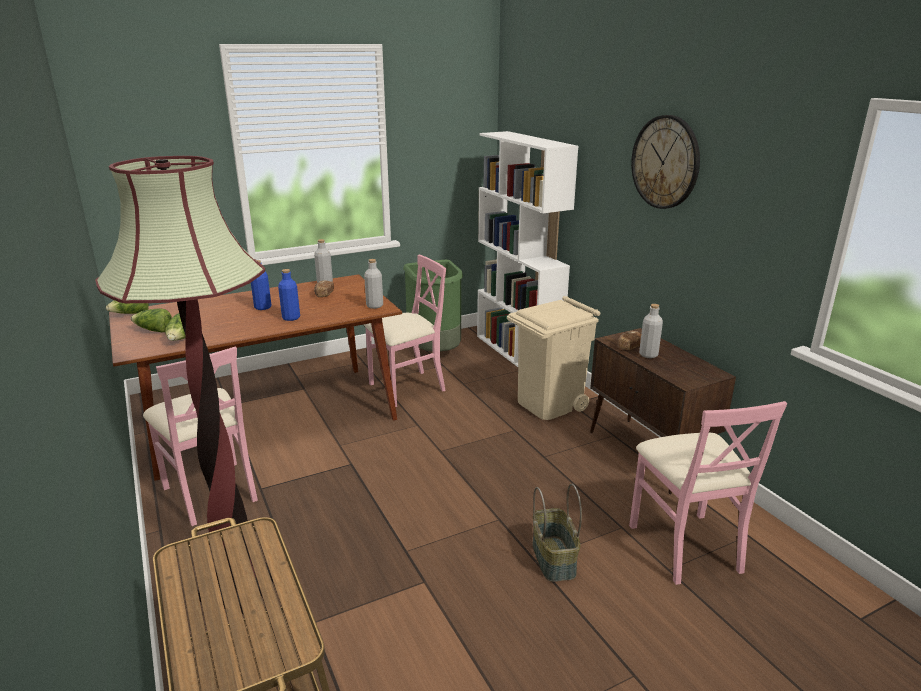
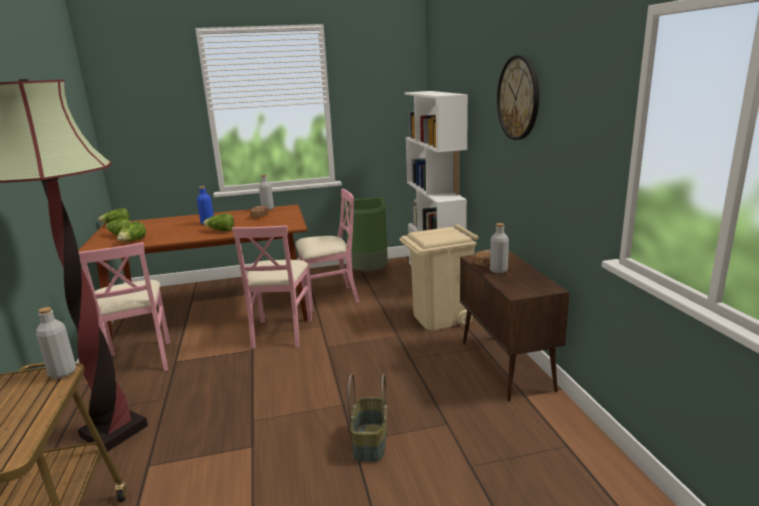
camera: 15 degrees right, 5 degrees down
blue bottle [278,269,300,321] -> lettuce [203,214,234,231]
grey bottle [364,259,383,309] -> grey bottle moved to [36,307,76,379]
pink chair [629,401,787,585] -> pink chair moved to [232,225,312,348]

